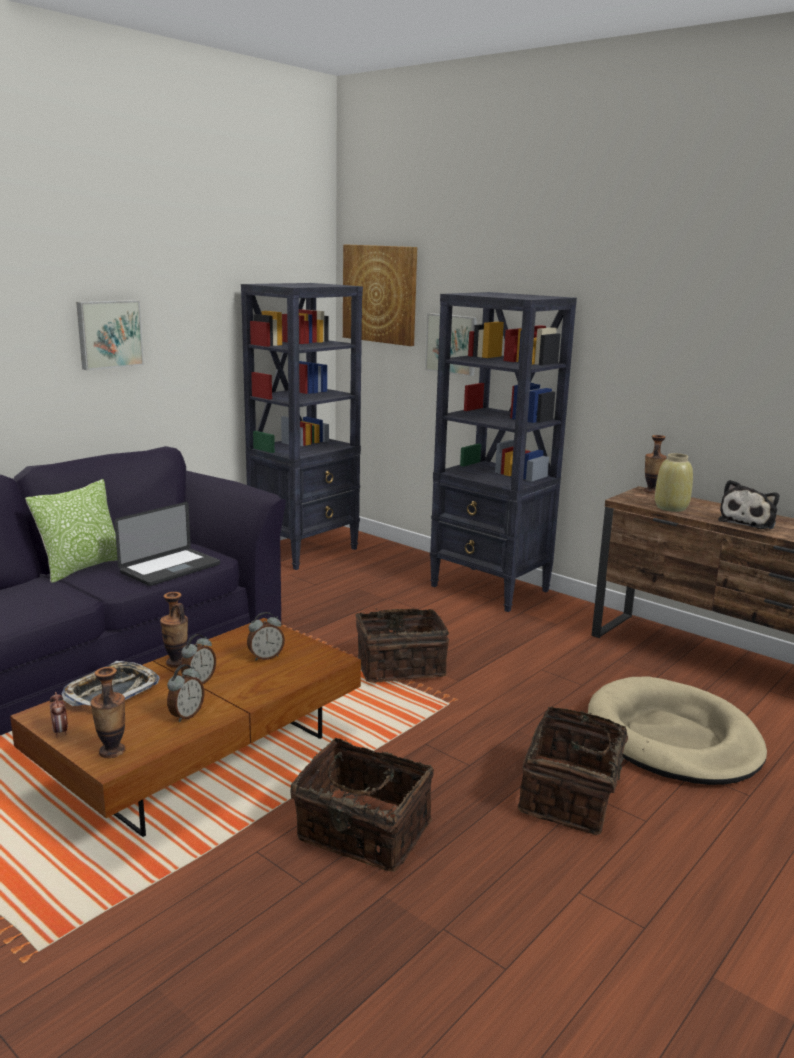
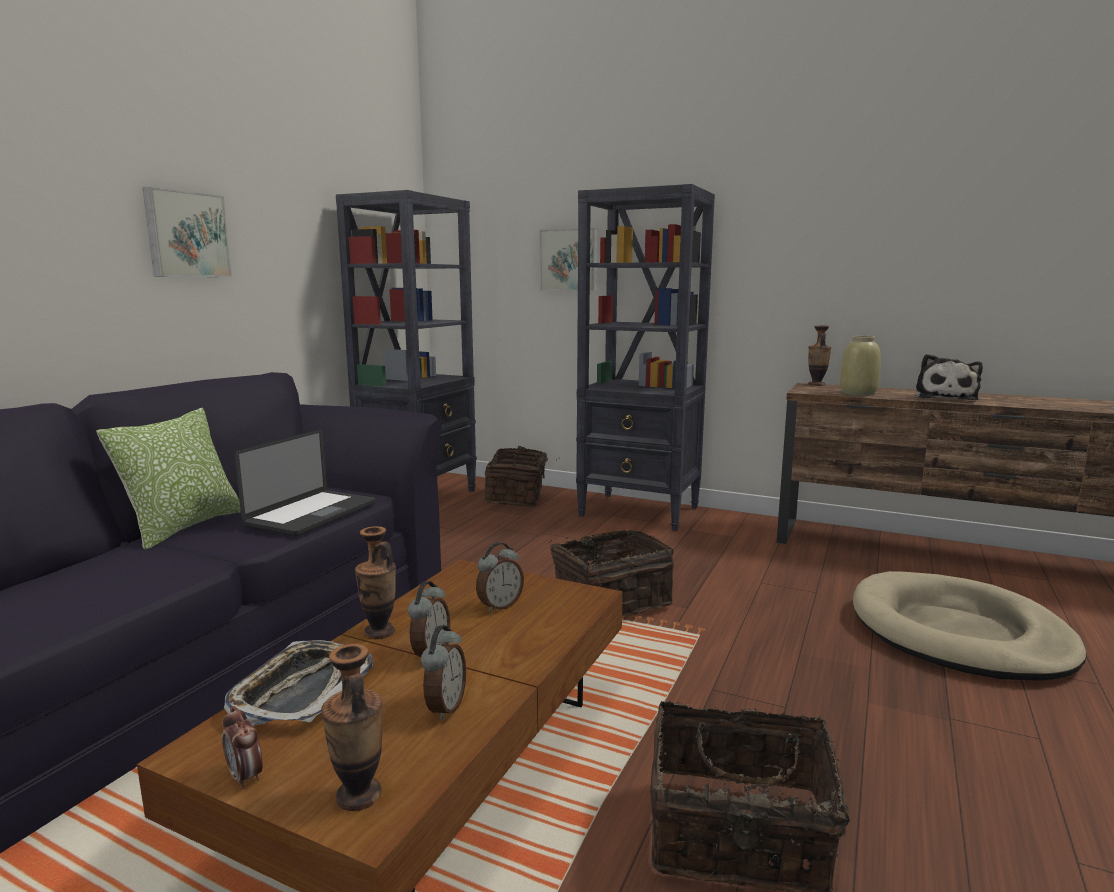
camera: 15 degrees left, 5 degrees down
picture [343,244,417,346] -> none
basket [518,706,647,835] -> basket moved to [484,446,560,507]

